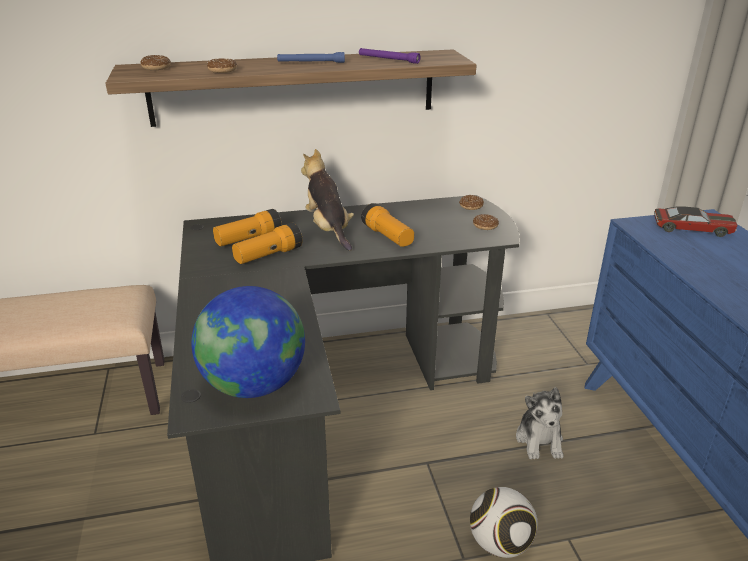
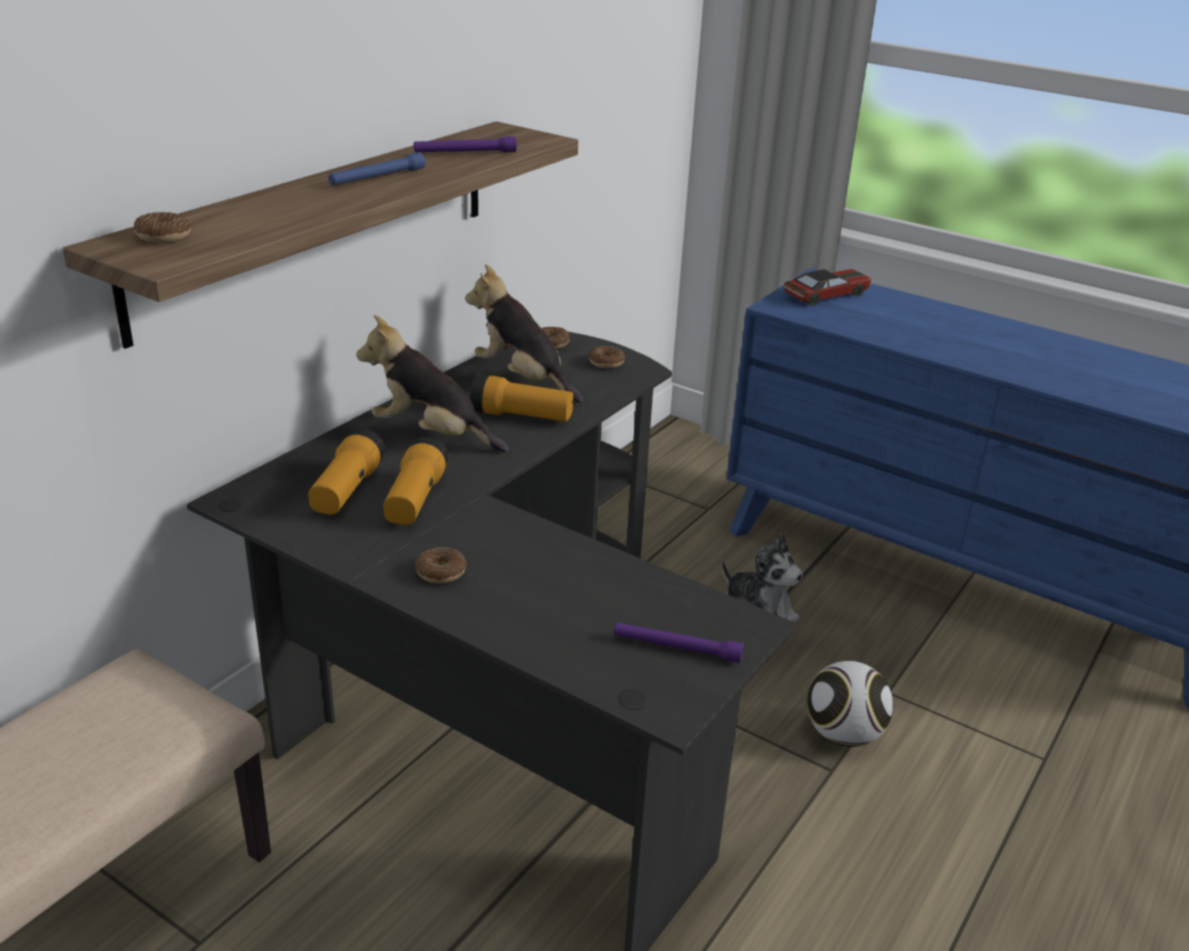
camera: 45 degrees left, 0 degrees up
globe [191,286,305,398] -> purple flashlight [614,623,744,663]
donut [207,58,237,73] -> donut moved to [415,547,467,583]
none -> plush toy [465,264,584,403]

